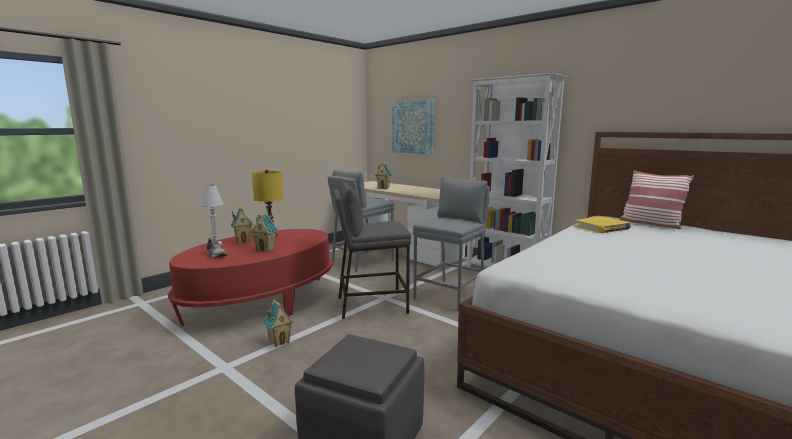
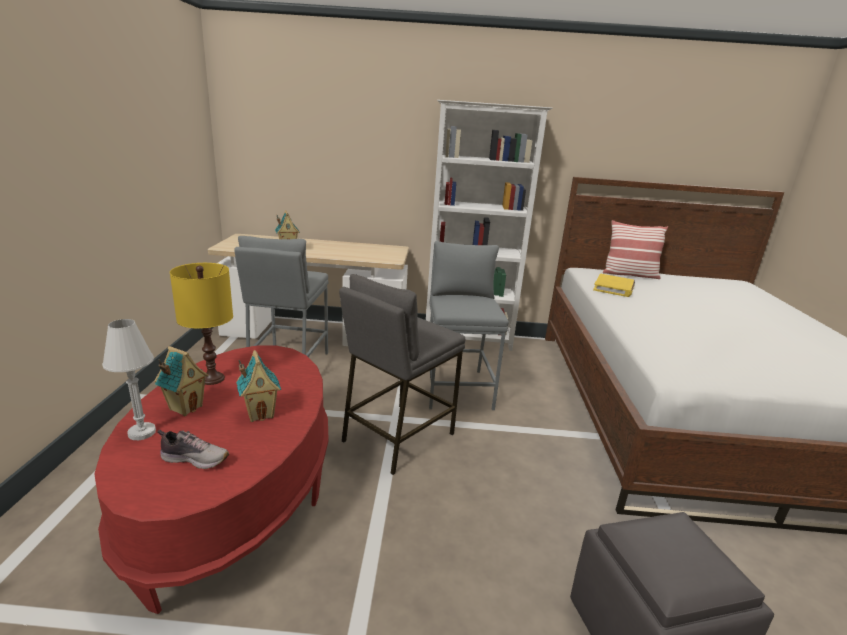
camera: 40 degrees left, 10 degrees up
toy house [263,300,294,347] -> none
picture [392,100,434,154] -> none

